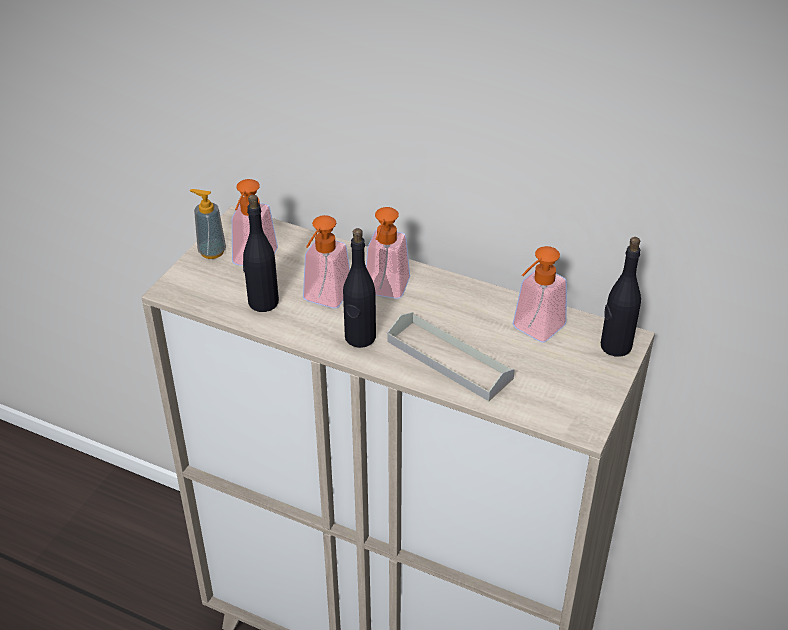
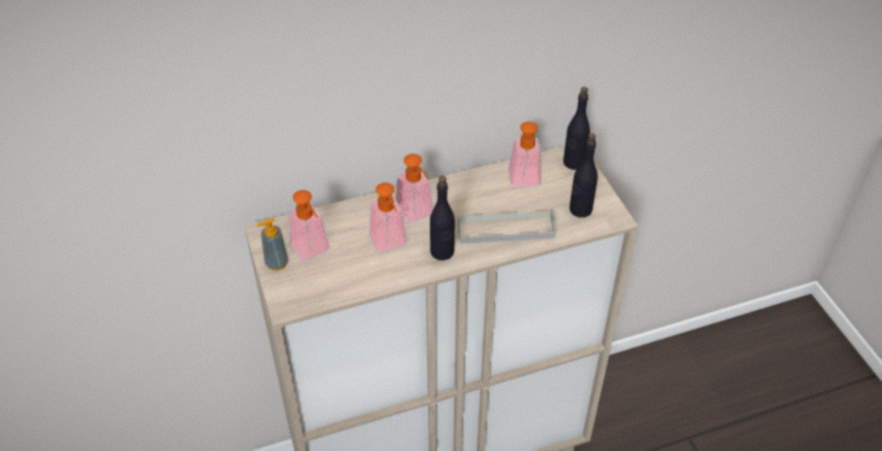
camera: 45 degrees left, 5 degrees up
black bottle [243,195,279,312] -> black bottle moved to [569,133,598,218]

